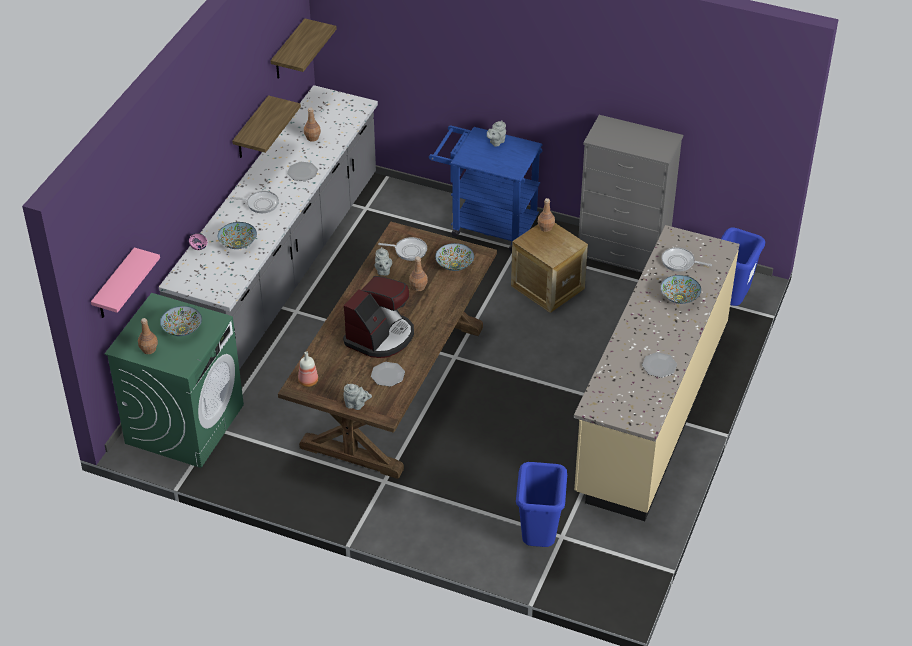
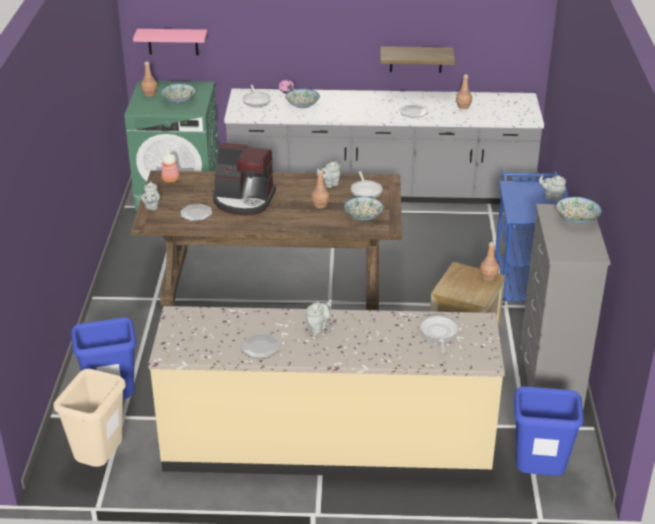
camera: 70 degrees right, 10 degrees down
frying pan [230,191,279,213] -> frying pan moved to [243,85,271,107]
shelf [271,19,337,79] -> none
bowl [661,275,701,304] -> bowl moved to [556,197,602,224]
none -> beige trash can [54,369,126,467]
none -> grey teapot [306,299,332,334]

